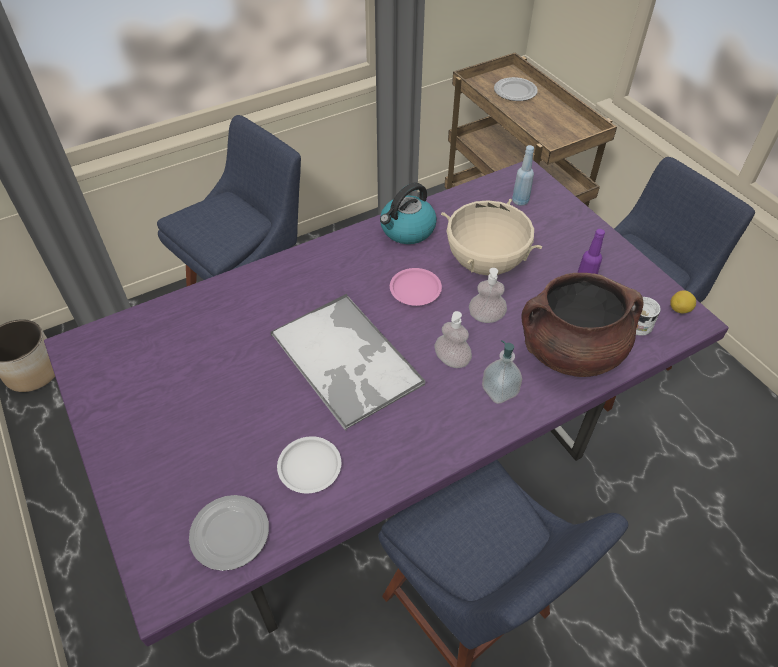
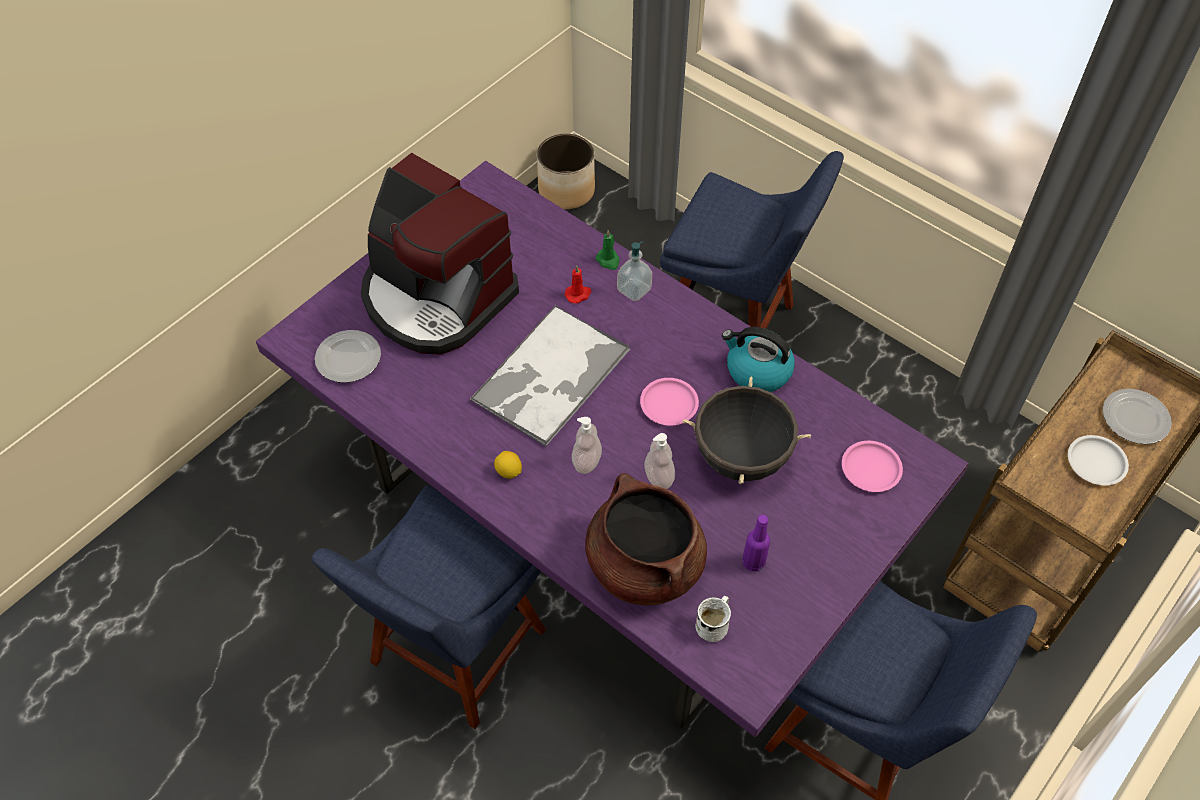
camera: 70 degrees right, 5 degrees up
white plate [277,436,341,493] -> white plate moved to [1068,435,1129,485]
beige cooking pot [441,199,542,276] -> black cooking pot [683,377,811,485]
soap dispenser [482,340,522,404] -> soap dispenser moved to [617,241,652,301]
blue bottle [512,145,534,206] -> pink plate [842,441,903,492]
lemon [670,290,696,313] -> lemon moved to [494,451,522,479]
none -> coffee machine [361,153,519,355]
none -> red candle [565,265,591,303]
none -> green candle [596,230,620,270]

